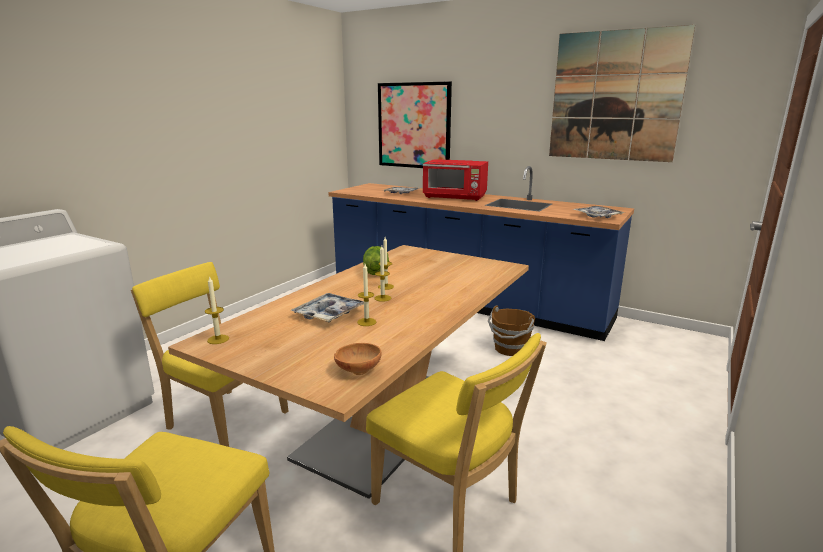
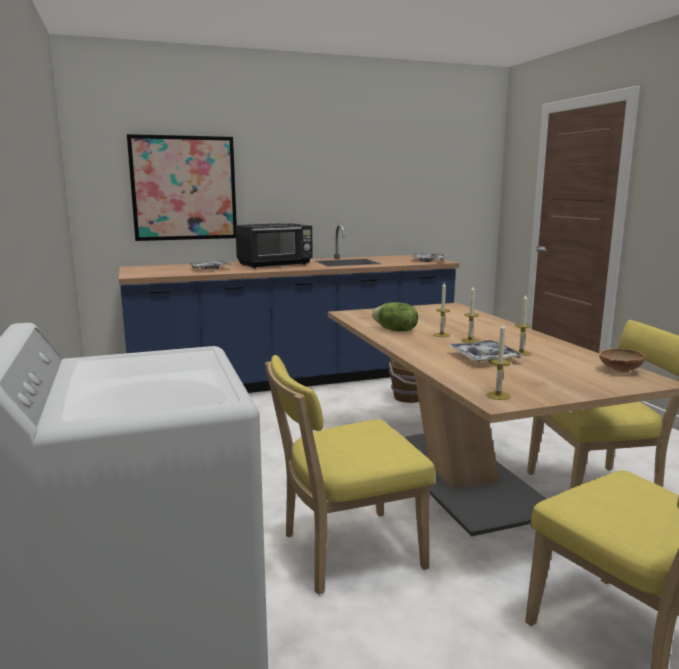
camera: 50 degrees left, 5 degrees down
red microwave [423,159,488,201] -> black microwave [235,223,313,269]
picture [549,25,695,162] -> none

